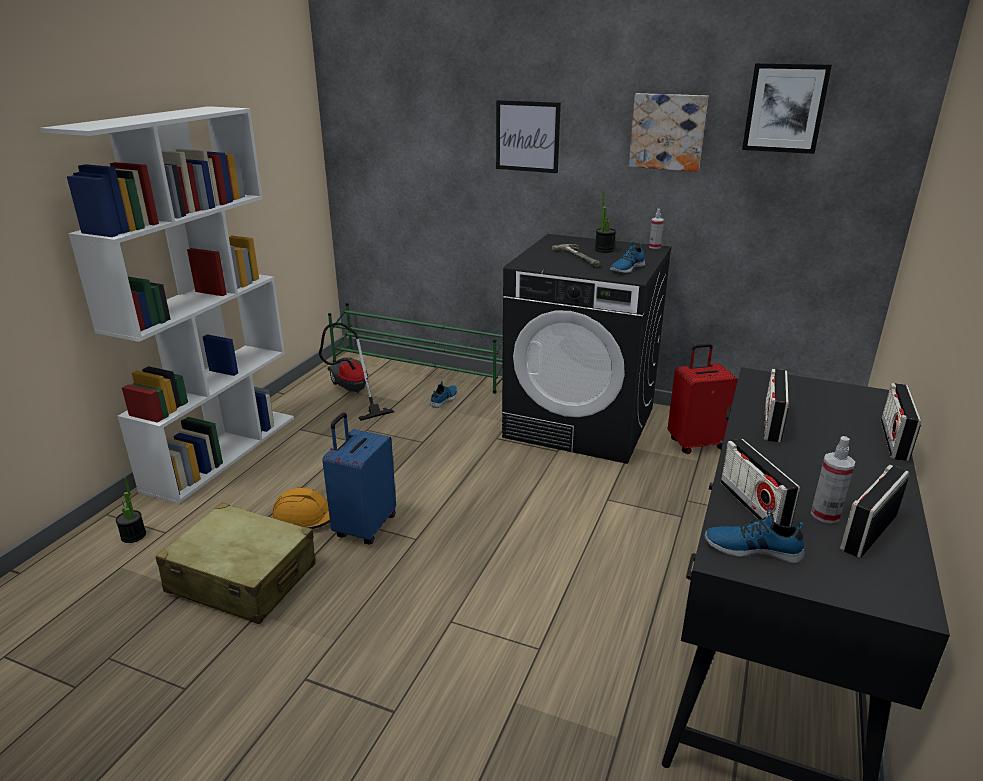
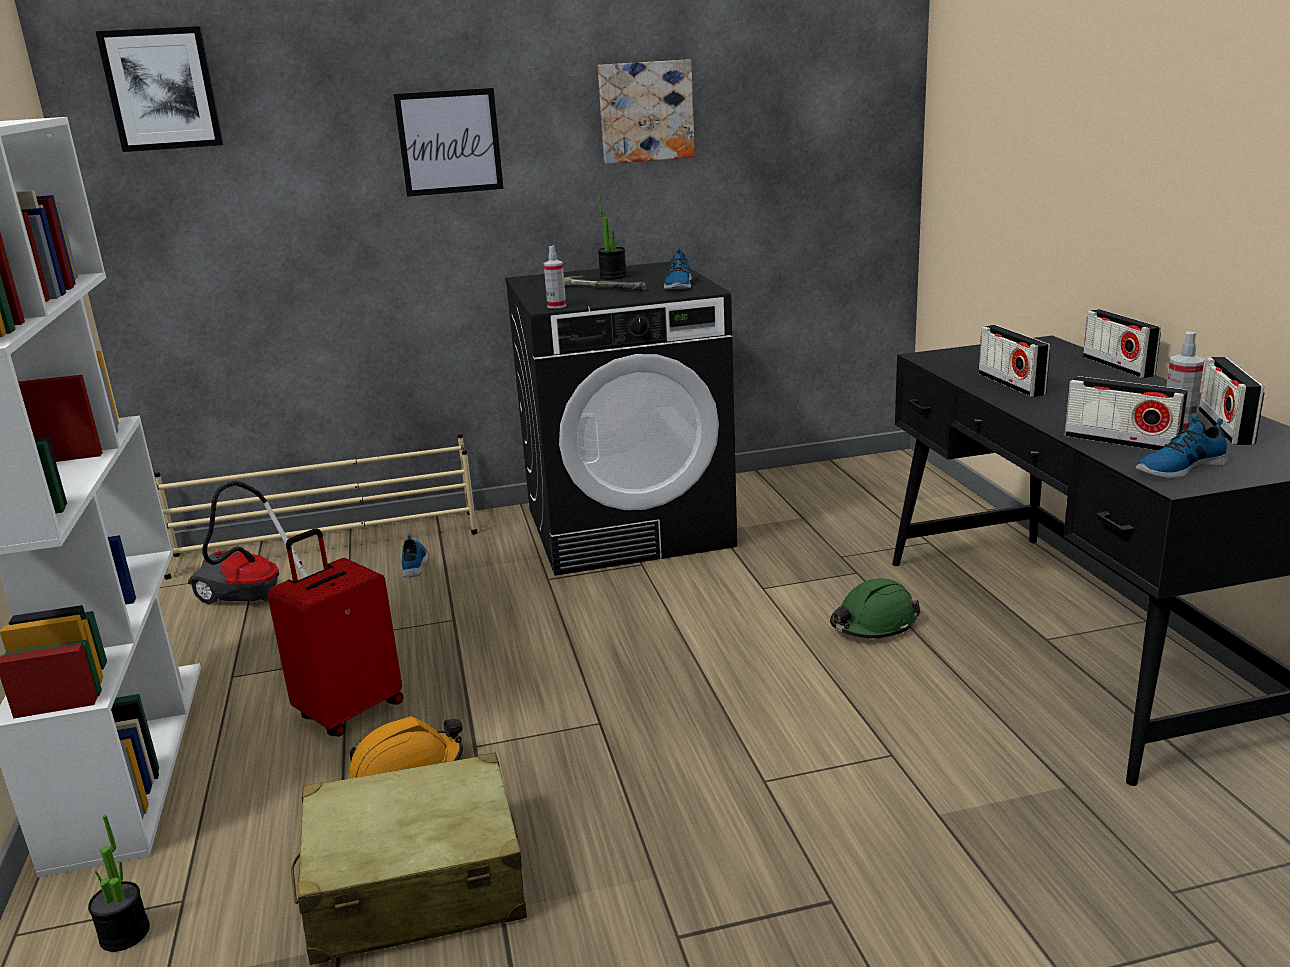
camera: 35 degrees left, 5 degrees down
blue suitcase [323,413,396,544] -> none
green shoe rack [328,303,503,393] -> beige shoe rack [154,434,478,580]
spray bottle [649,209,664,249] -> spray bottle moved to [544,246,566,309]
red suitcase [667,343,738,454] -> red suitcase moved to [267,529,404,736]
picture [742,63,832,154] -> picture moved to [95,26,224,152]
none -> green hard hat [830,578,921,638]

